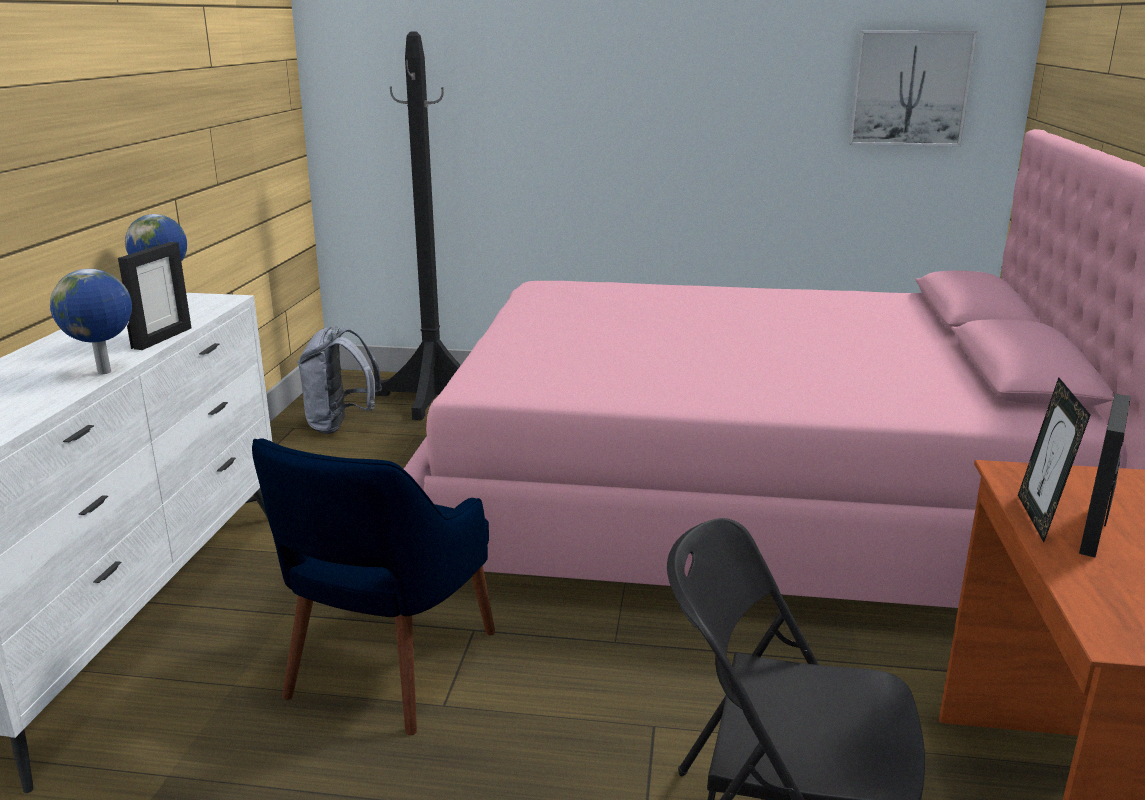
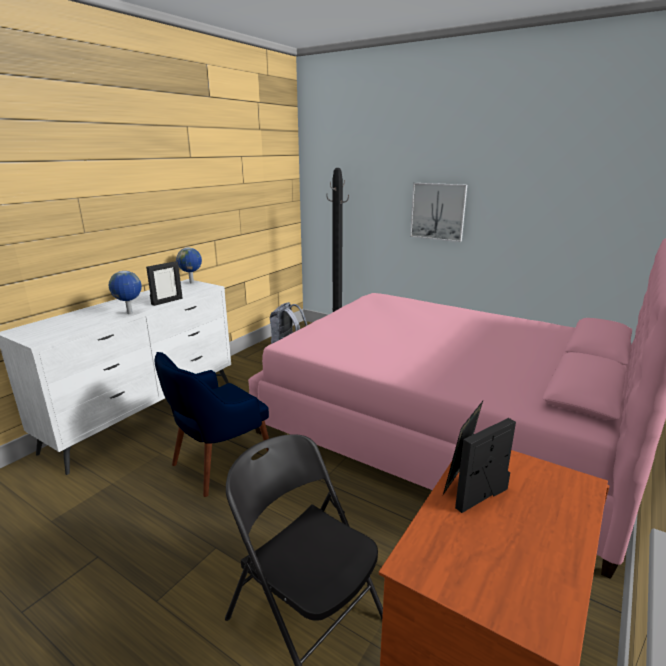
camera: 25 degrees right, 0 degrees up
picture [849,31,977,147] -> picture moved to [410,183,467,242]

